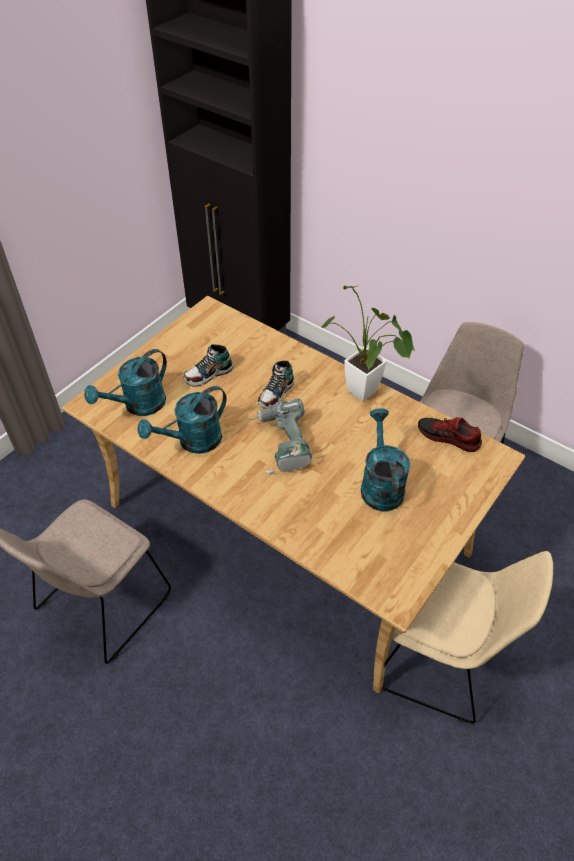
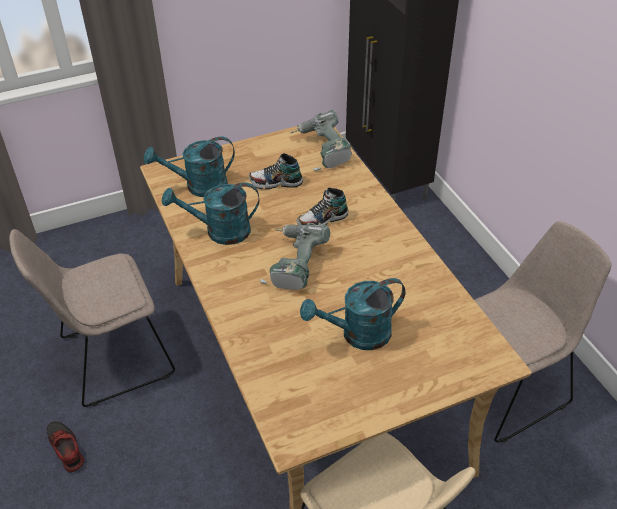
camera: 30 degrees right, 5 degrees down
potted plant [321,285,415,401] -> none
turquoise watering can [361,408,410,512] -> turquoise watering can turned 135 degrees counterclockwise [300,278,406,350]
shoe [418,417,482,452] -> shoe moved to [47,421,84,473]
none -> power drill [290,110,352,171]

